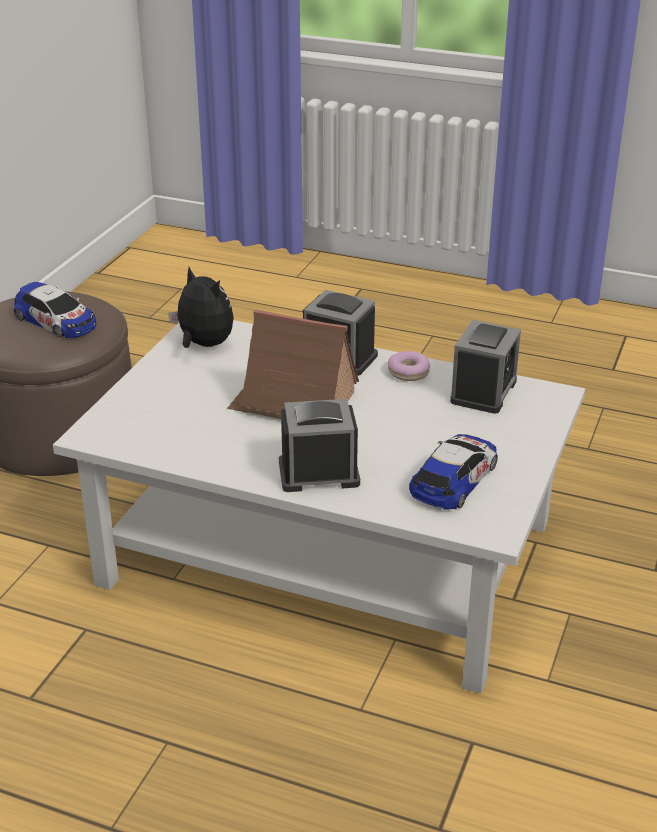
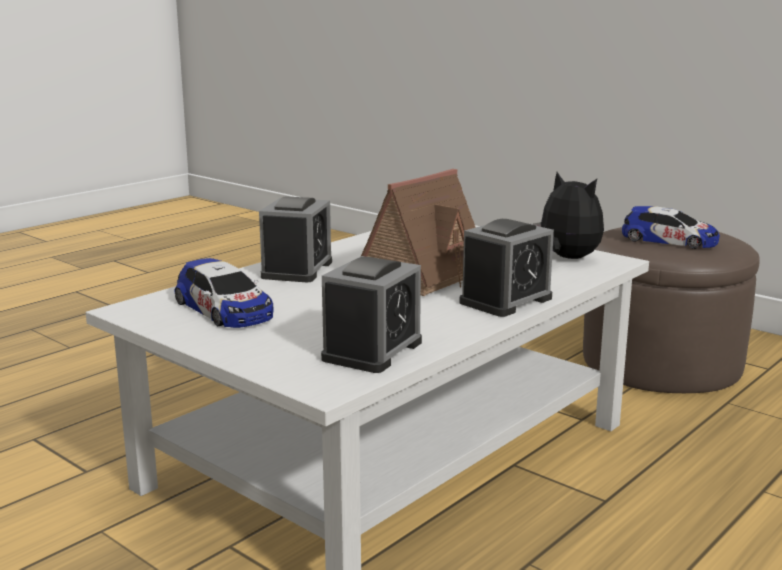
camera: 110 degrees right, 15 degrees down
toy car [14,282,96,338] -> toy car turned 120 degrees counterclockwise [622,206,720,249]
plush toy [168,267,234,348] -> plush toy turned 105 degrees counterclockwise [532,172,604,259]
donut [388,351,430,381] -> none
alarm clock [450,320,521,413] -> alarm clock turned 105 degrees counterclockwise [321,256,422,373]

